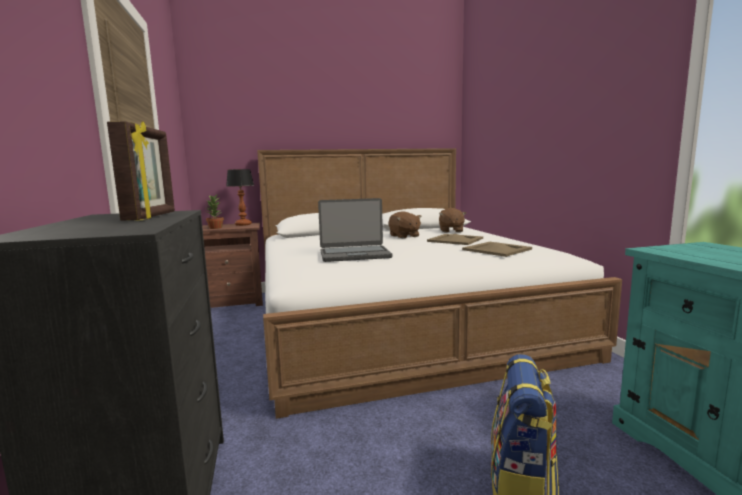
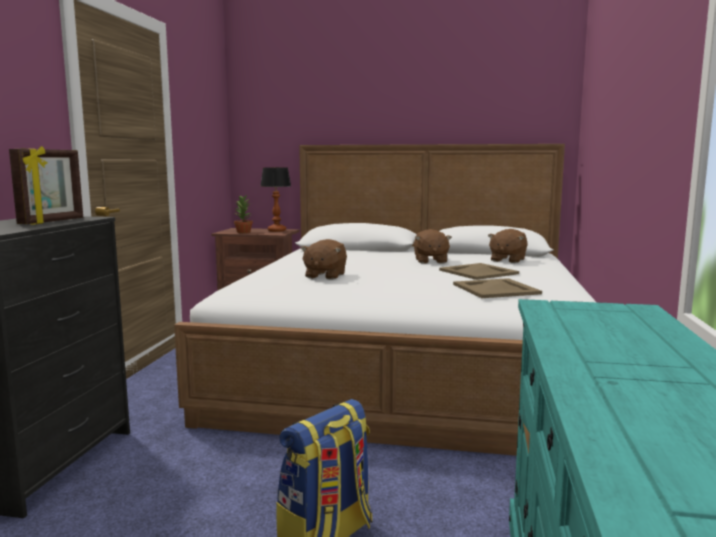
camera: 25 degrees right, 0 degrees up
laptop [318,198,393,262] -> brown plush toy [301,239,347,280]

